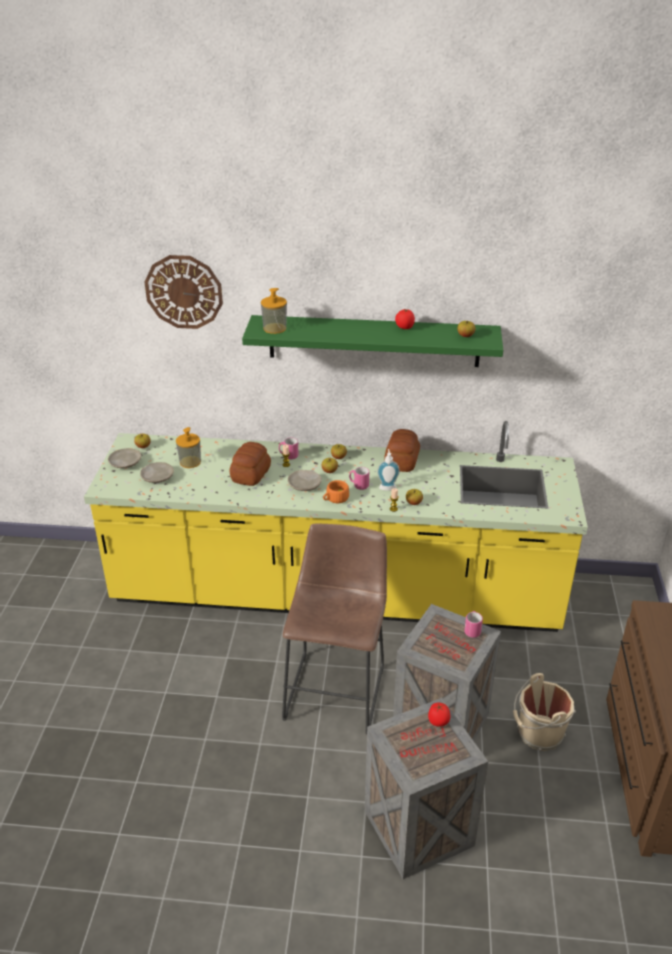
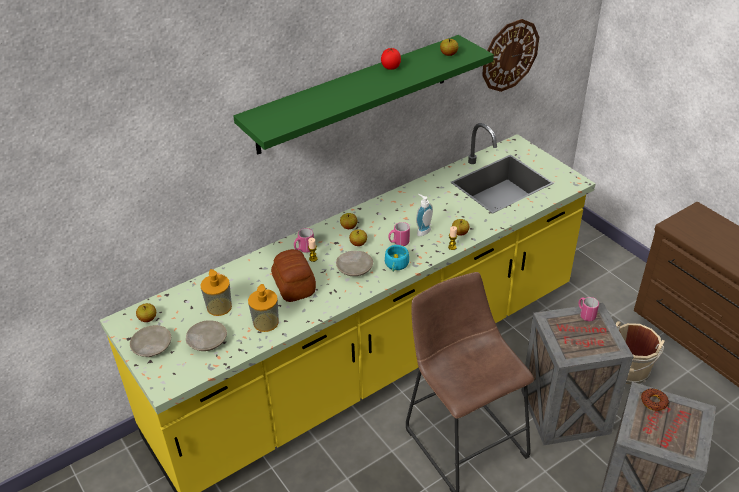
camera: 40 degrees left, 5 degrees up
wall clock [144,255,223,329] -> wall clock moved to [482,19,539,92]
soap dispenser [261,288,287,334] -> soap dispenser moved to [248,284,279,332]
orange cup [323,480,349,503] -> turquoise cup [385,245,409,272]
bread [384,429,420,472] -> none
tomato [428,703,450,727] -> donut [641,389,669,411]

